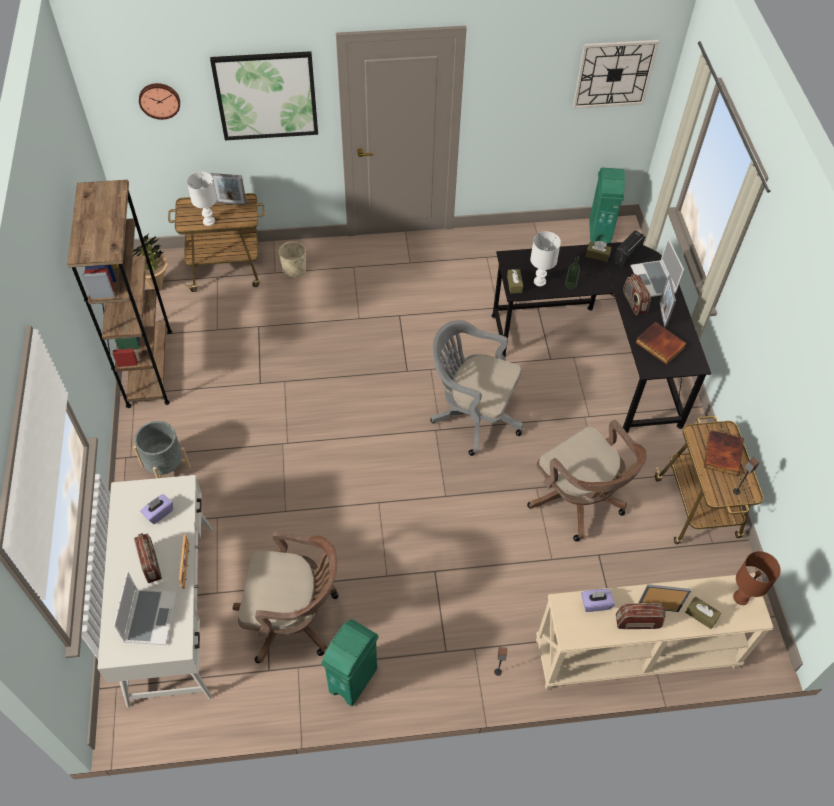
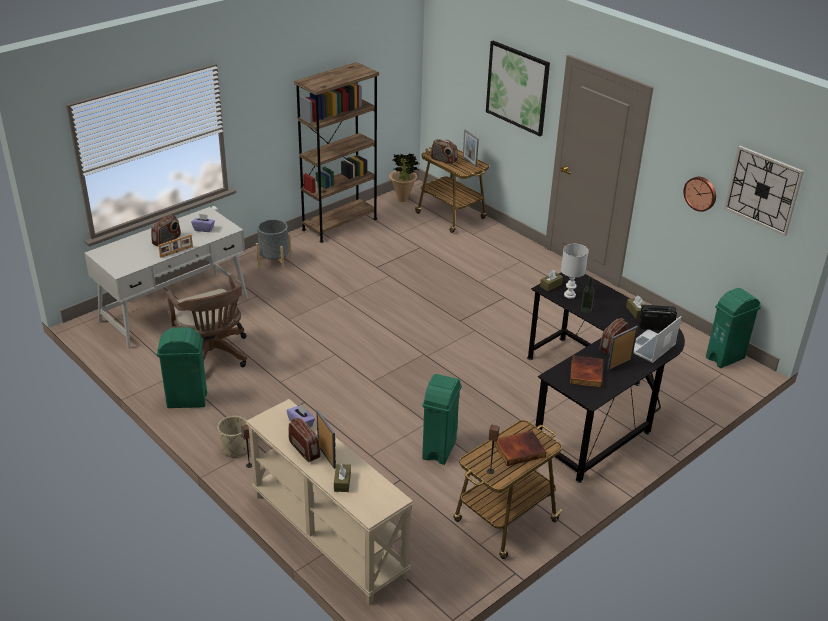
camera: 55 degrees right, 20 degrees down
laptop [114,572,177,645] -> none
wall clock [139,83,180,120] -> wall clock moved to [683,177,716,212]
white table lamp [187,172,217,226] -> radio [431,139,458,164]
beige planter [279,241,306,278] -> beige planter moved to [218,416,249,458]
grey office chair [430,320,524,456] -> none
brown office chair [527,420,647,542] -> green trash can [422,374,461,465]
brown table lamp [733,551,781,605] -> none

